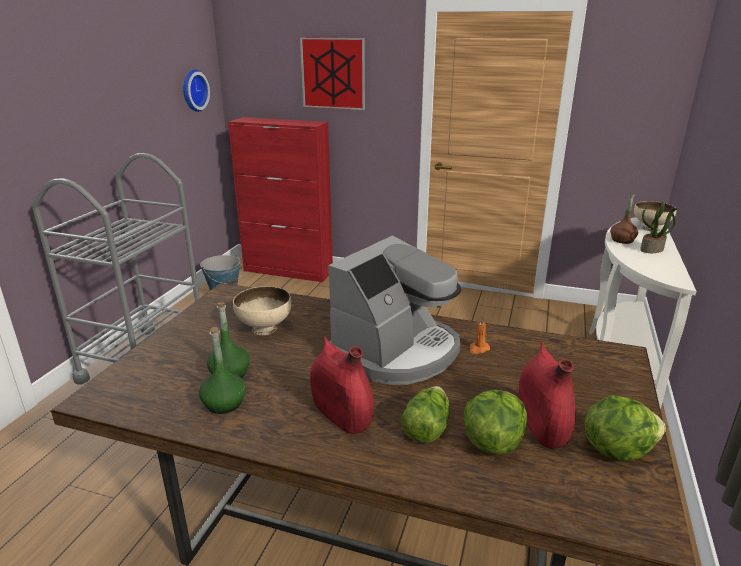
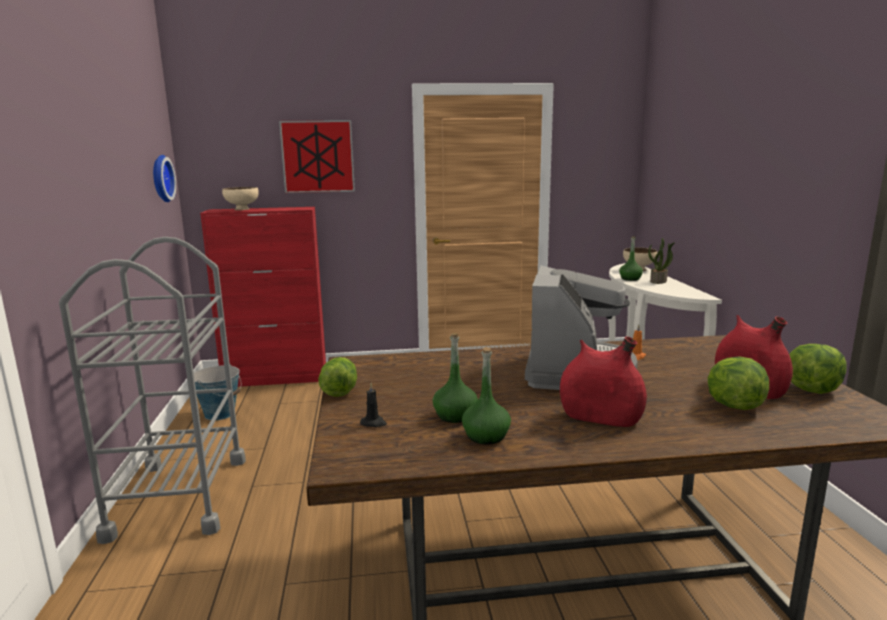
camera: 25 degrees left, 10 degrees down
beige bowl [233,286,291,335] -> beige bowl moved to [222,187,259,210]
lettuce [401,386,450,443] -> lettuce moved to [318,357,357,397]
brown bottle [610,193,638,244] -> green bottle [619,236,643,281]
none -> black candle [360,383,387,427]

